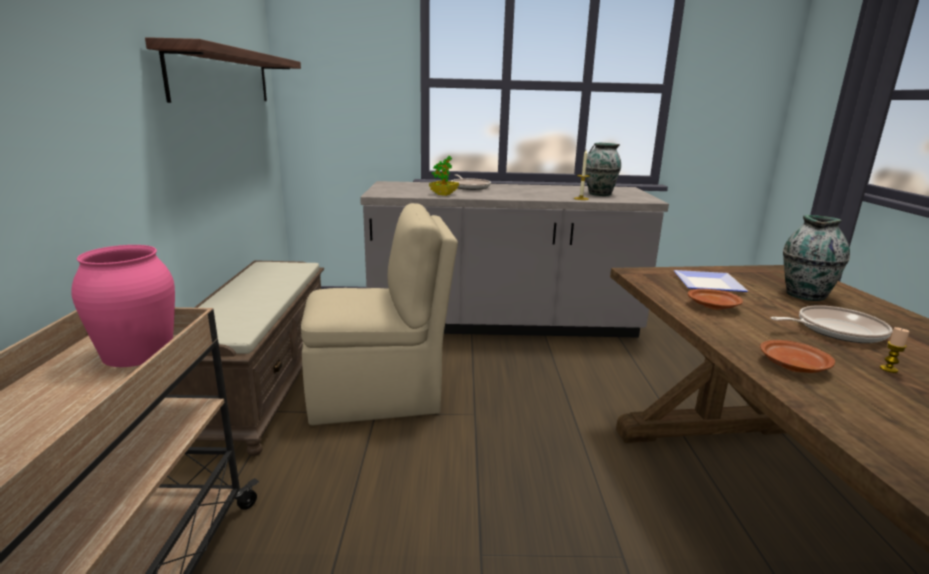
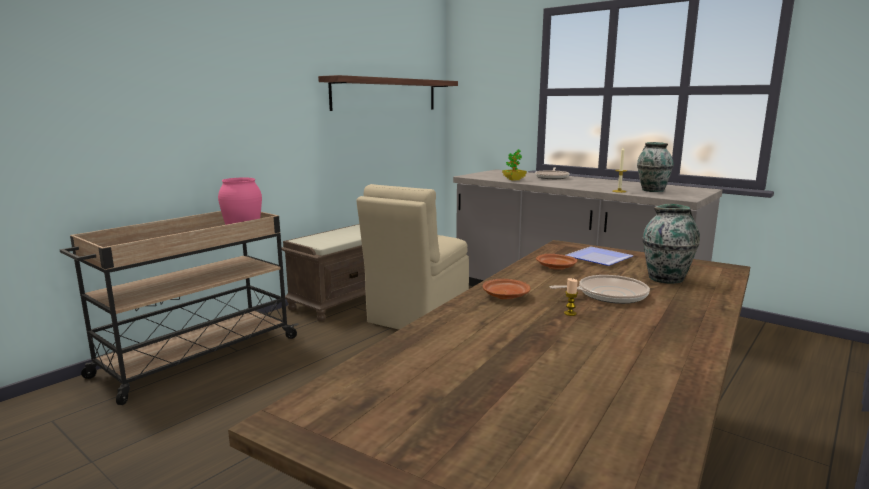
camera: 40 degrees right, 5 degrees down
beige chair [301,203,458,425] -> beige chair turned 90 degrees clockwise [357,184,469,330]
frying pan [770,305,893,343] -> frying pan turned 45 degrees counterclockwise [550,275,650,304]

